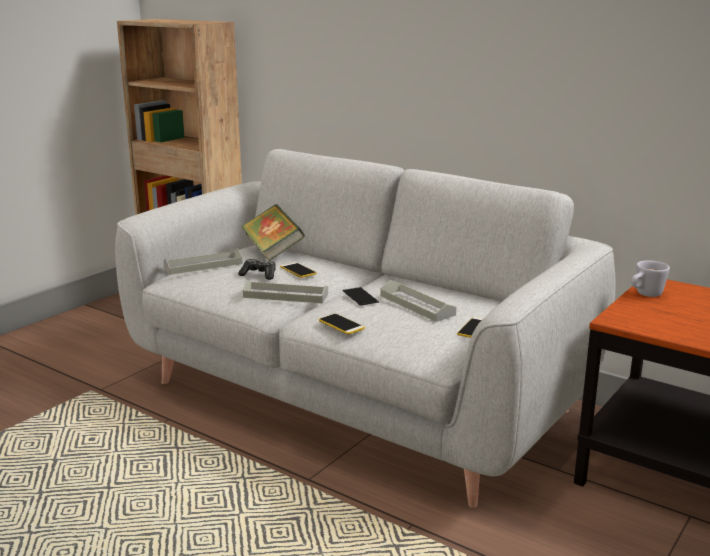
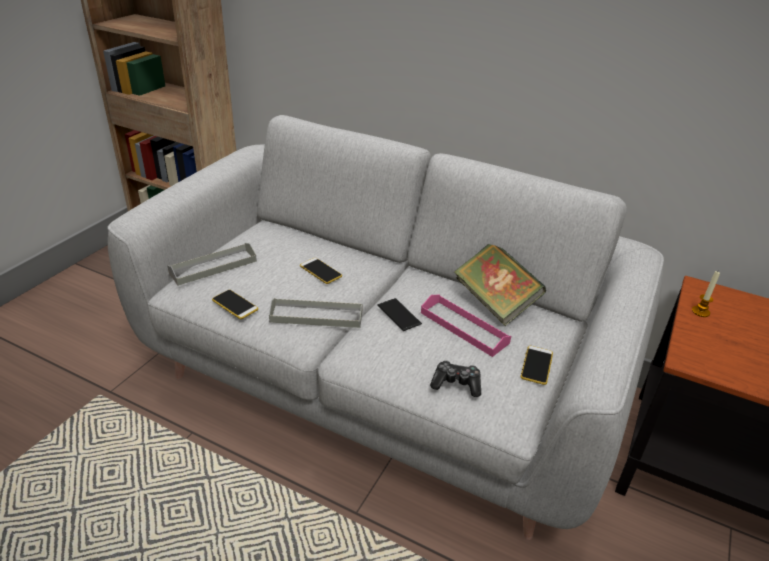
camera: 10 degrees left, 15 degrees up
game controller [238,259,276,280] -> game controller moved to [430,361,481,397]
book [241,204,305,261] -> book moved to [454,244,546,326]
phone [319,314,365,335] -> phone moved to [212,290,258,319]
grey tray [380,280,456,322] -> pink tray [421,295,511,357]
white mug [631,260,670,297] -> candle [692,271,720,317]

